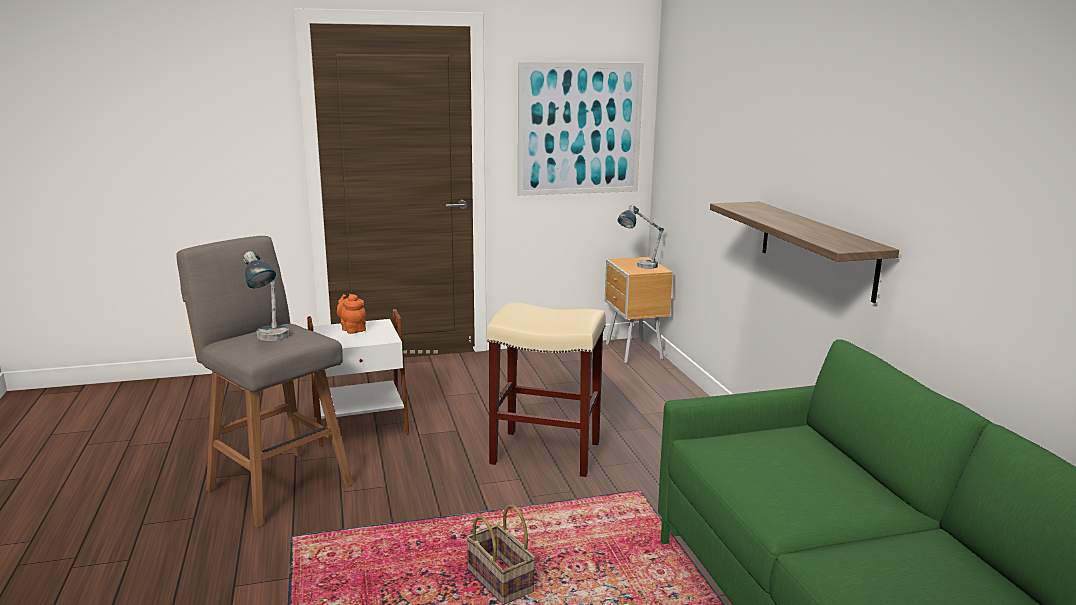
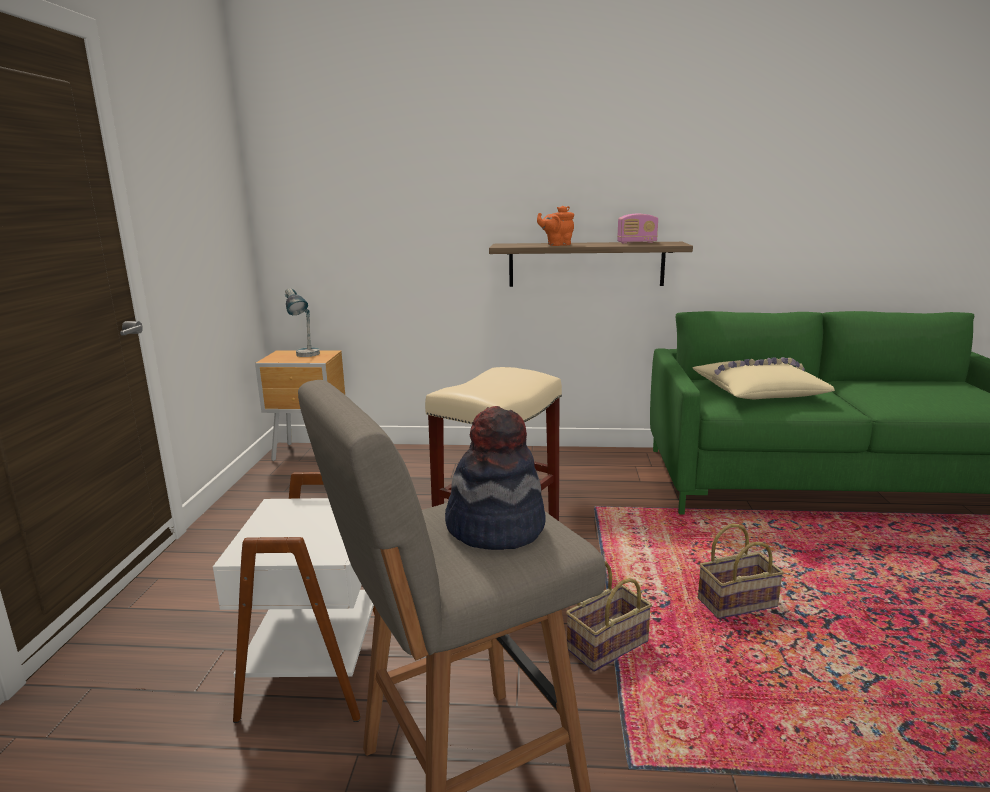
camera: 70 degrees left, 0 degrees up
table lamp [243,251,289,341] -> hat [445,406,546,550]
orange teapot [337,294,366,334] -> orange teapot moved to [537,206,574,246]
picture [518,62,644,196] -> none
none -> basket [566,561,652,672]
none -> radio [617,214,658,243]
none -> beige pillow [693,357,835,400]

